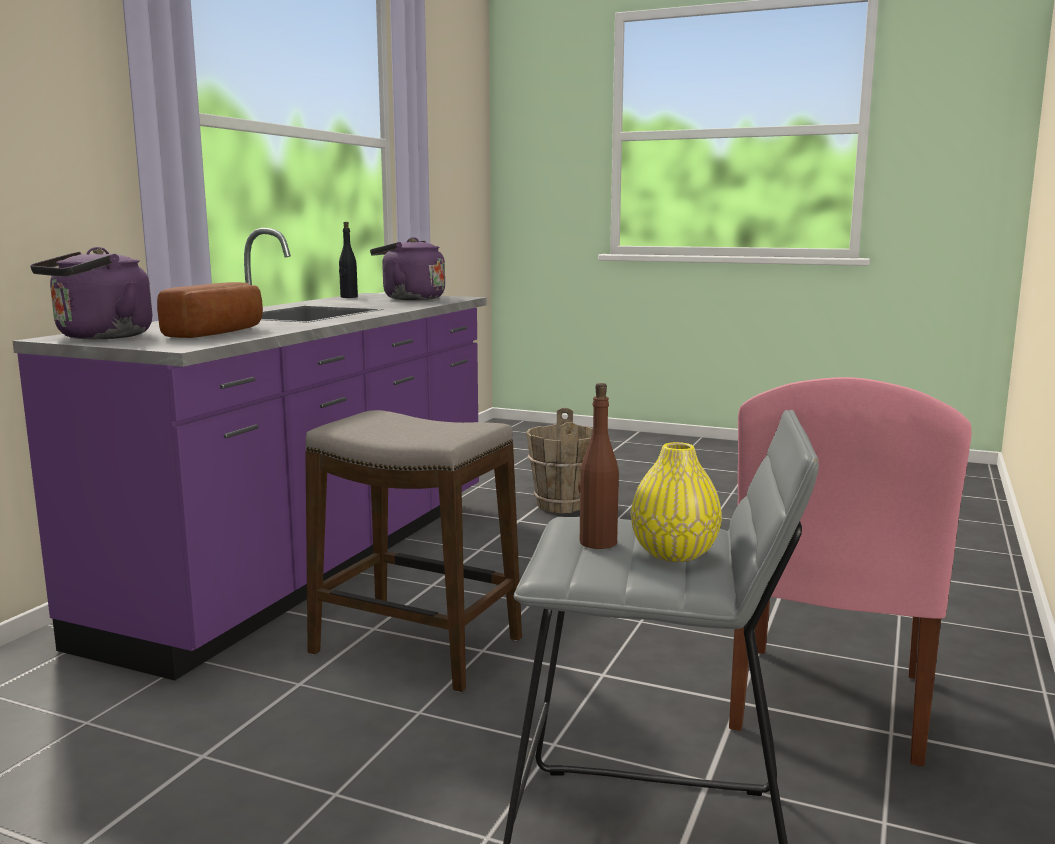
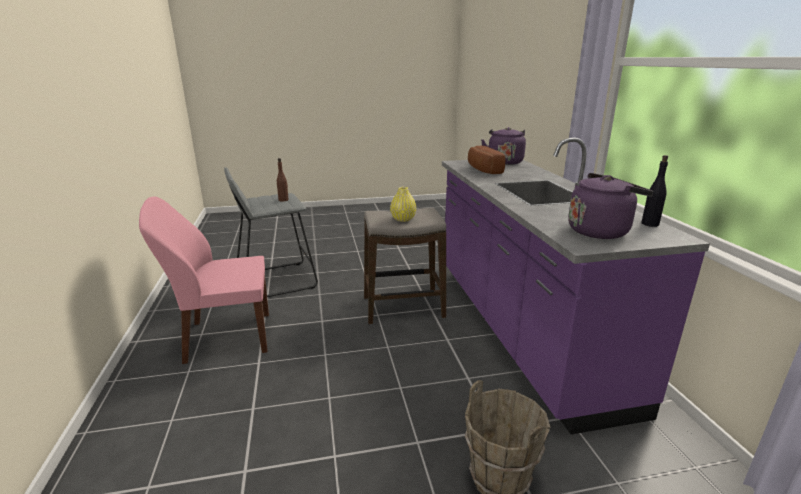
camera: 145 degrees right, 10 degrees up
yellow vase [631,442,722,562] -> yellow vase moved to [390,187,416,222]
pink chair [729,377,972,767] -> pink chair turned 90 degrees counterclockwise [139,197,269,364]

